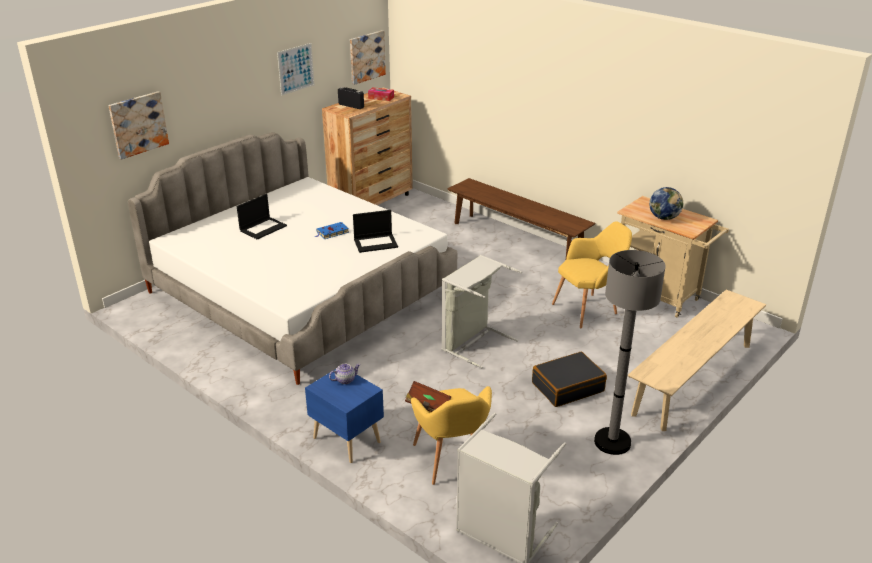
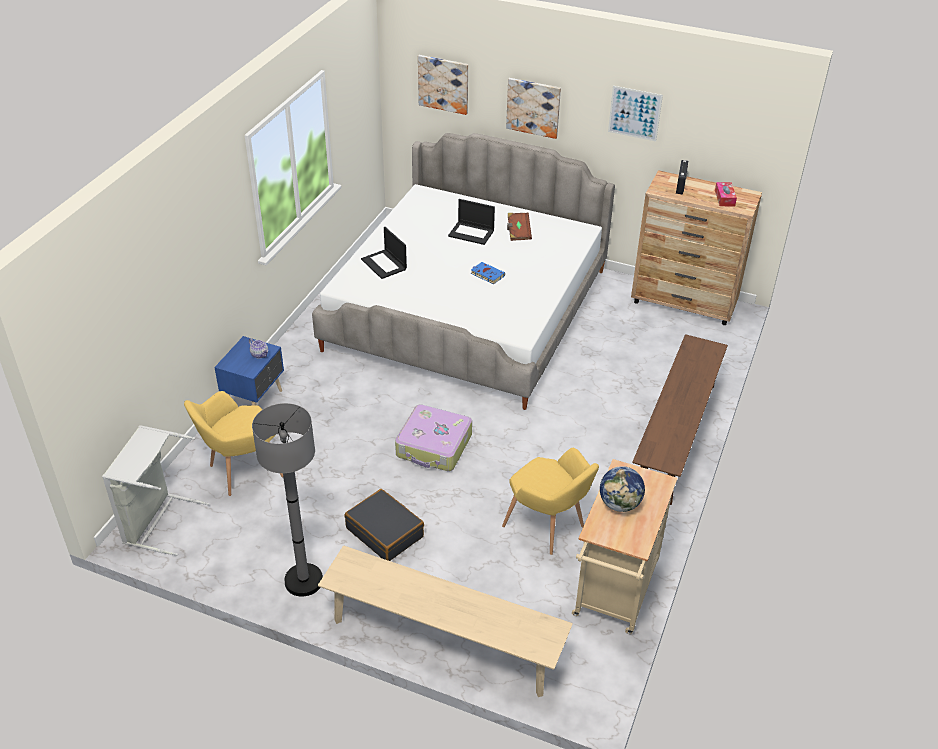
camera: 70 degrees right, 10 degrees up
picture [350,30,386,85] -> picture moved to [506,78,561,139]
laptop [353,210,398,253] -> laptop moved to [361,227,407,279]
brown book [405,381,451,412] -> brown book moved to [507,213,532,241]
grey laundry basket [442,255,522,368] -> suitcase [395,404,472,471]

